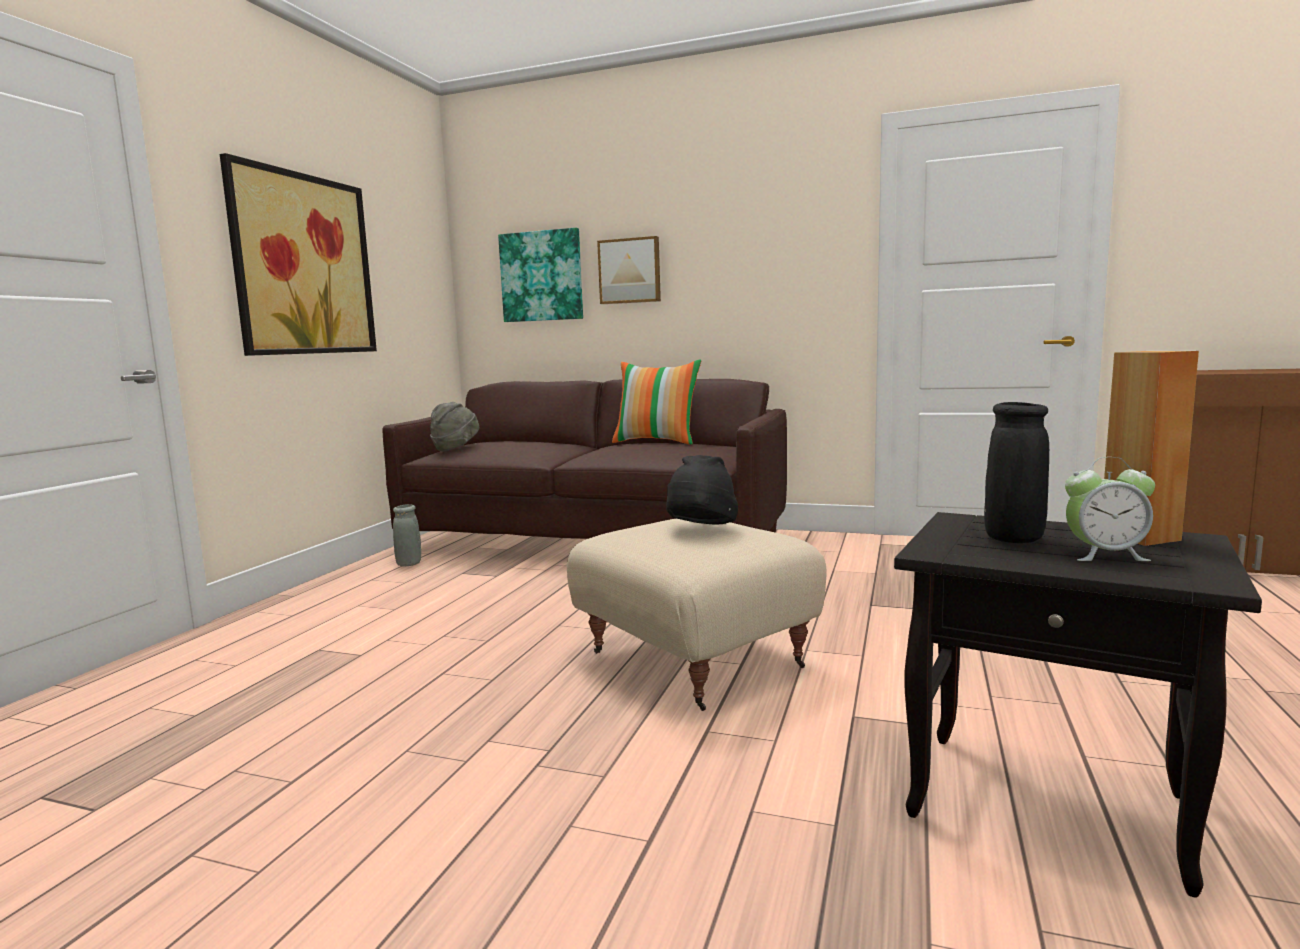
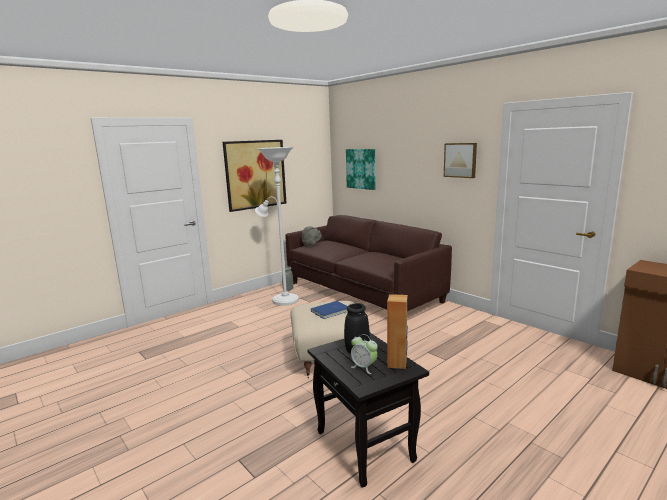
camera: 30 degrees right, 5 degrees up
picture [597,236,661,304] -> picture moved to [444,143,477,178]
pillow [612,360,701,445] -> none
black hat [666,455,738,524] -> blue book [311,301,348,319]
none -> white floor lamp [255,147,299,306]

